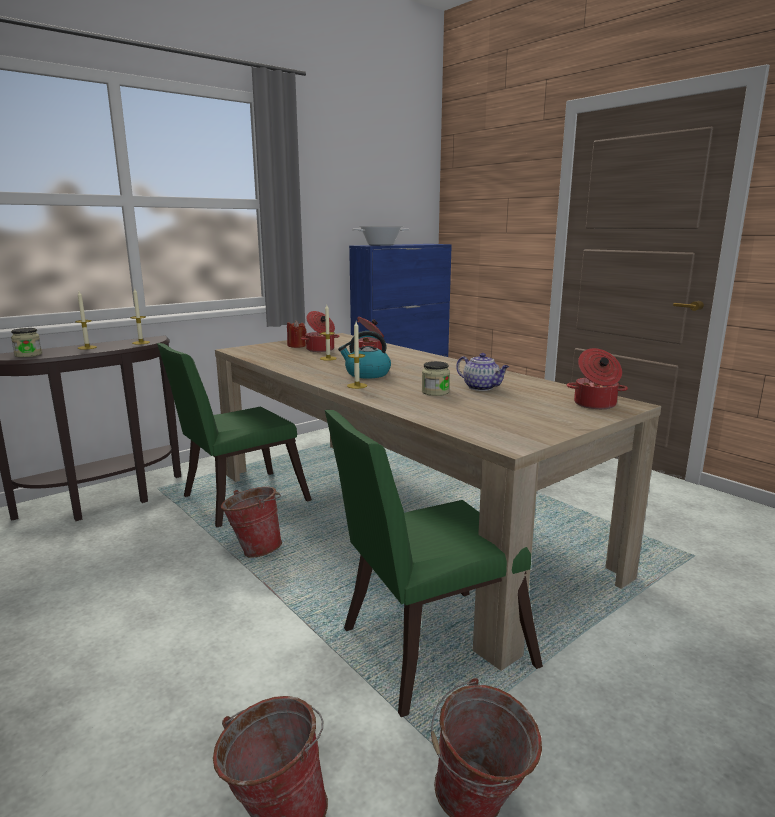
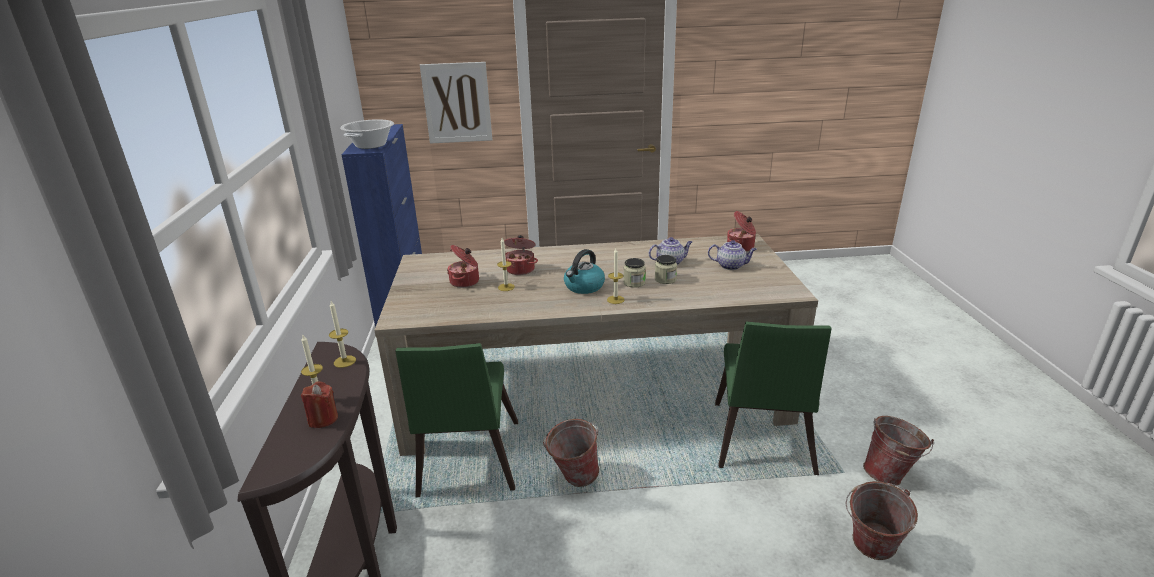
camera: 55 degrees left, 10 degrees up
jar [11,328,42,357] -> jar moved to [623,258,646,288]
red candle [287,320,307,348] -> red candle moved to [301,381,338,428]
none -> picture [420,62,492,144]
none -> teapot [708,240,757,270]

